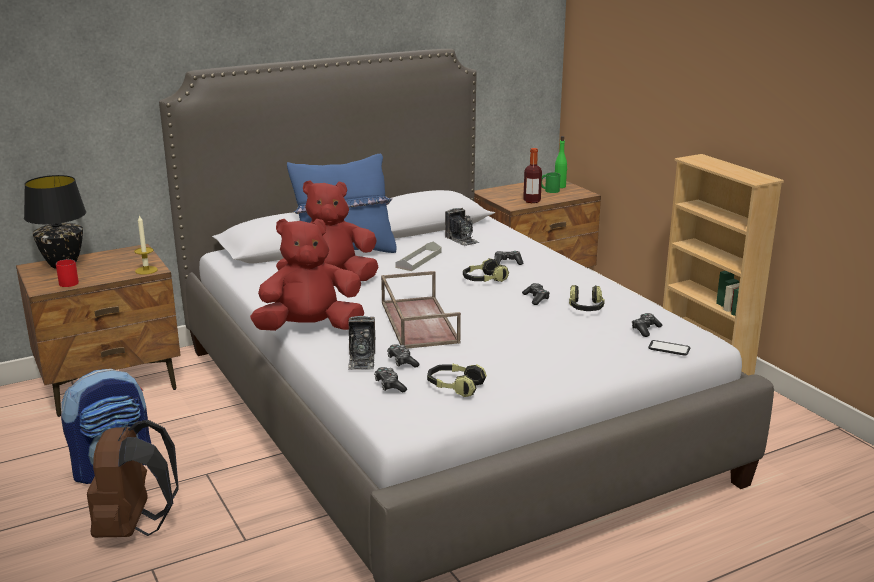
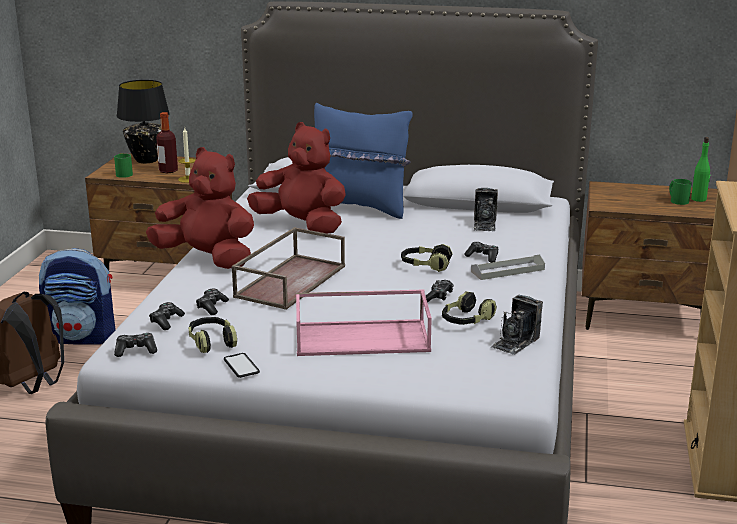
camera: 40 degrees right, 0 degrees up
red mug [56,259,79,287] -> green mug [114,153,133,178]
camera [348,316,376,370] -> camera moved to [491,295,543,355]
grey tray [396,241,441,271] -> grey tray moved to [471,254,545,280]
bottle [523,148,542,203] -> bottle moved to [156,112,178,173]
game controller [632,313,662,337] -> game controller moved to [114,333,157,357]
phone [648,340,690,355] -> phone moved to [224,353,260,378]
none -> pink tray [296,289,432,356]

